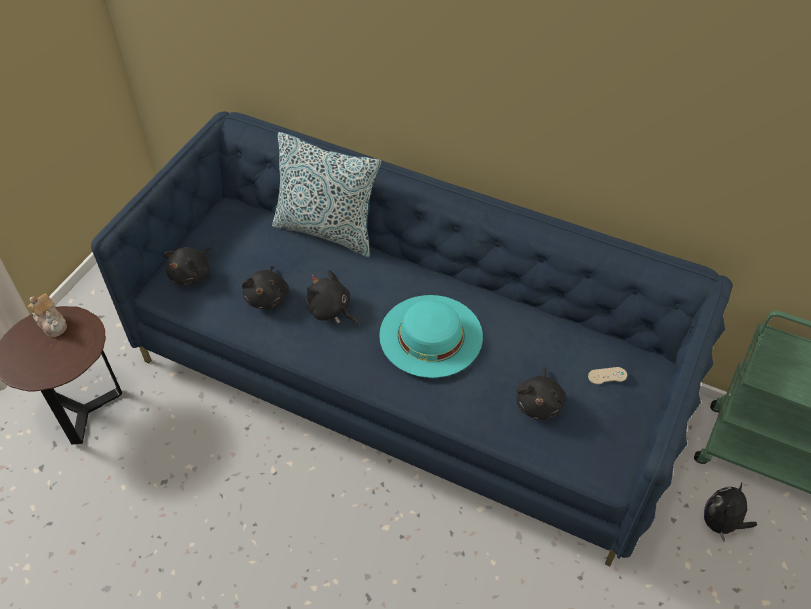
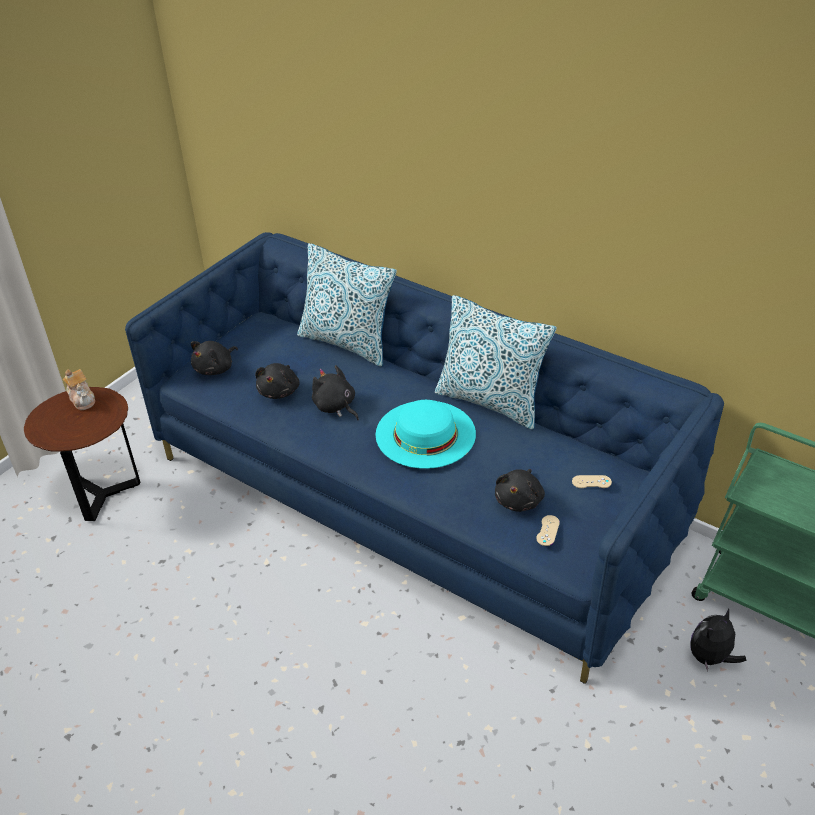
camera: 10 degrees right, 10 degrees down
none -> pillow [435,295,557,429]
none -> beige game controller [536,515,560,546]

